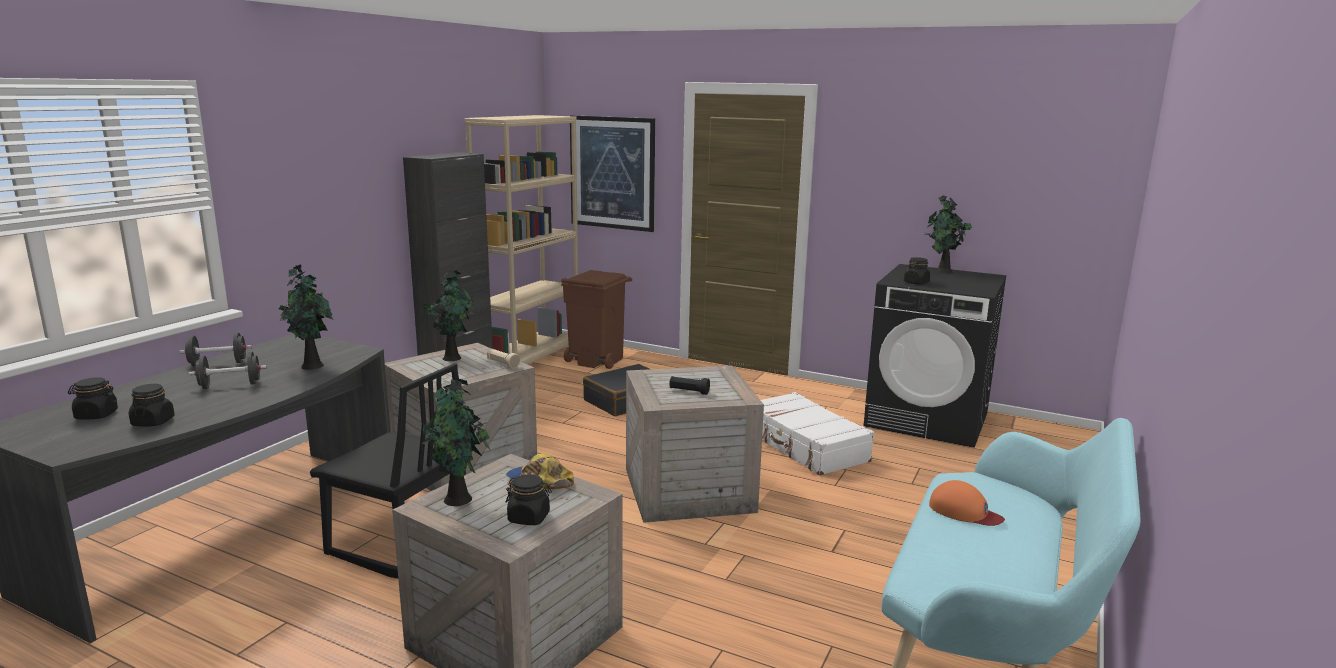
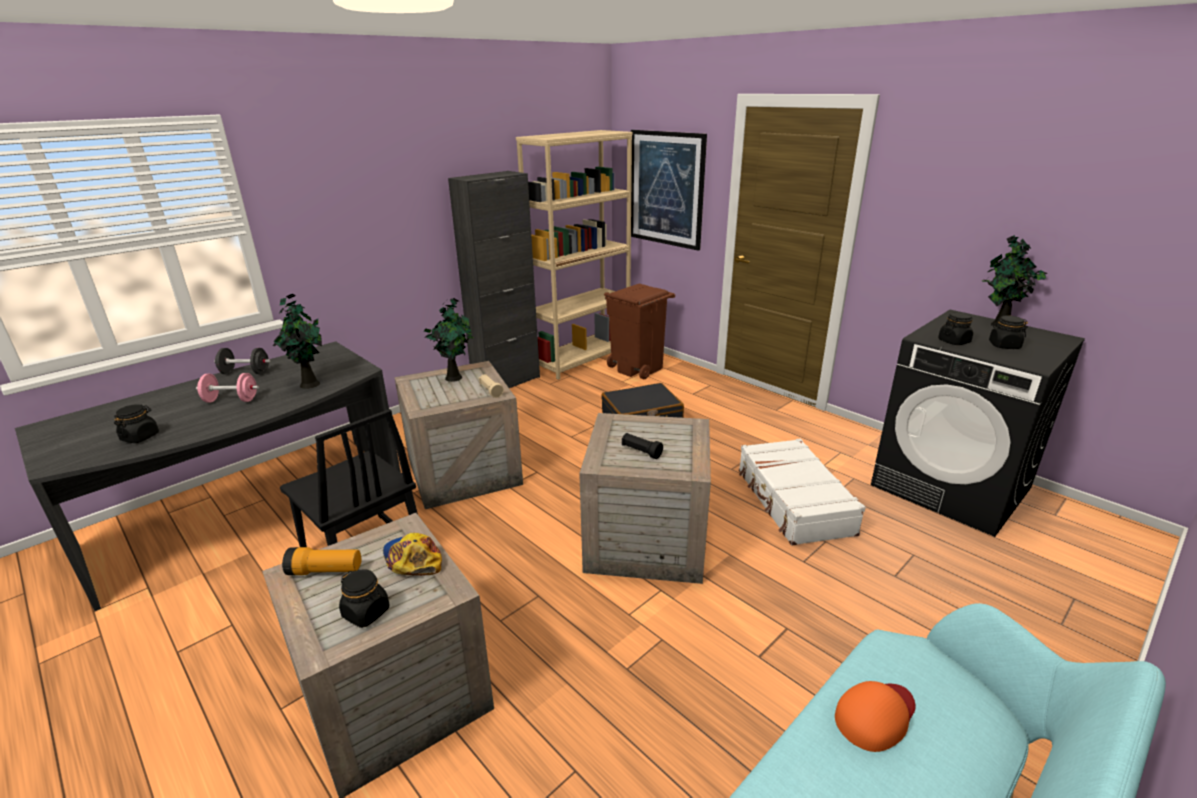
camera: 20 degrees right, 10 degrees up
black jar [68,377,118,420] -> black jar moved to [989,316,1028,349]
black dumbbell [189,352,267,389] -> pink dumbbell [196,373,259,402]
potted plant [422,378,490,506] -> flashlight [282,547,362,575]
orange cap [929,480,1005,526] -> orange cap turned 90 degrees counterclockwise [835,681,916,752]

